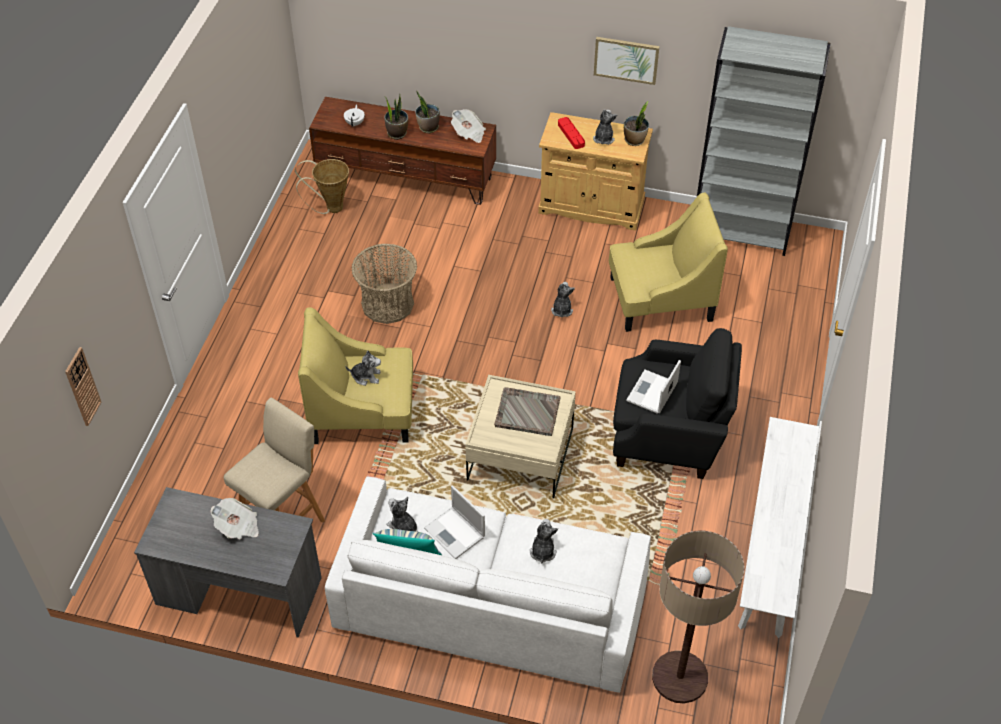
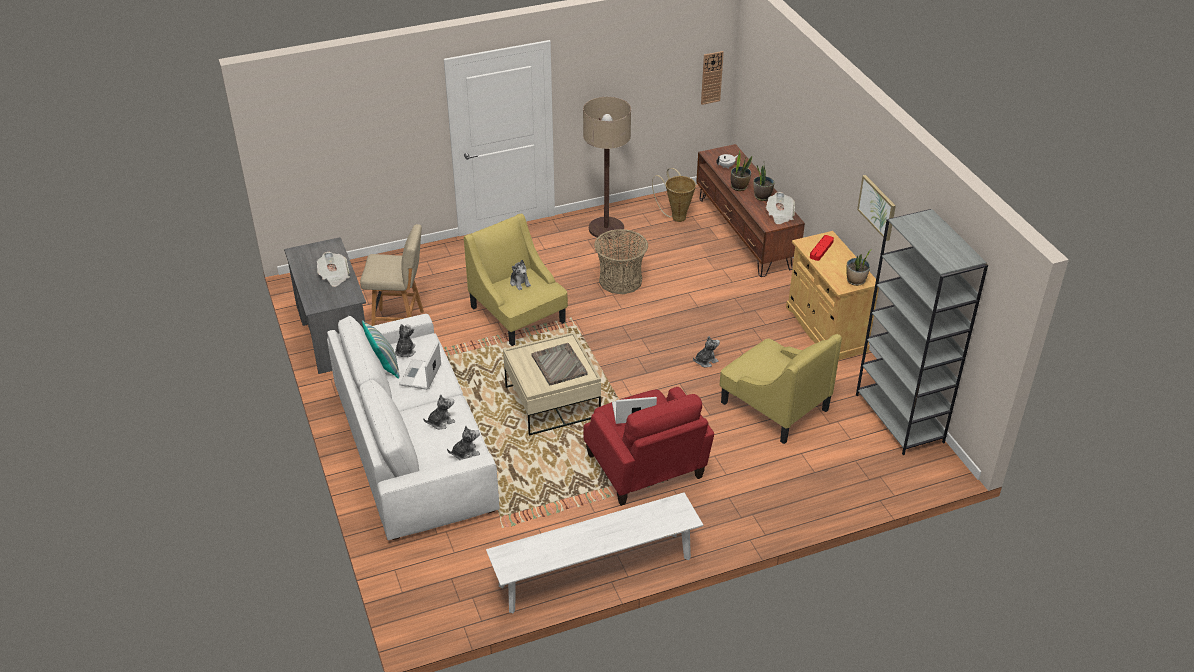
camera: 55 degrees right, 10 degrees down
wall clock [65,347,101,426] -> wall clock moved to [701,51,724,105]
plush toy [593,109,617,145] -> plush toy moved to [447,426,480,460]
black armchair [613,328,742,479] -> red armchair [583,387,714,506]
floor lamp [652,531,745,703] -> floor lamp moved to [583,97,631,239]

